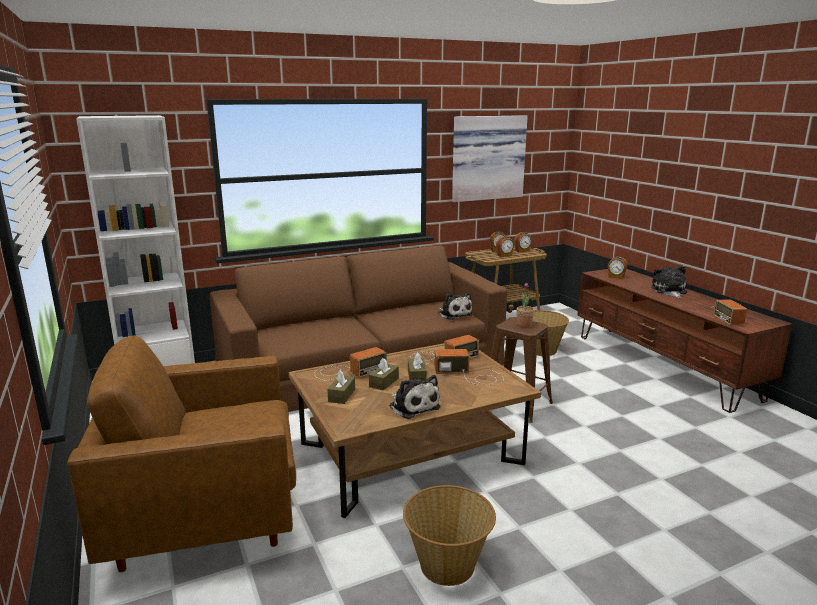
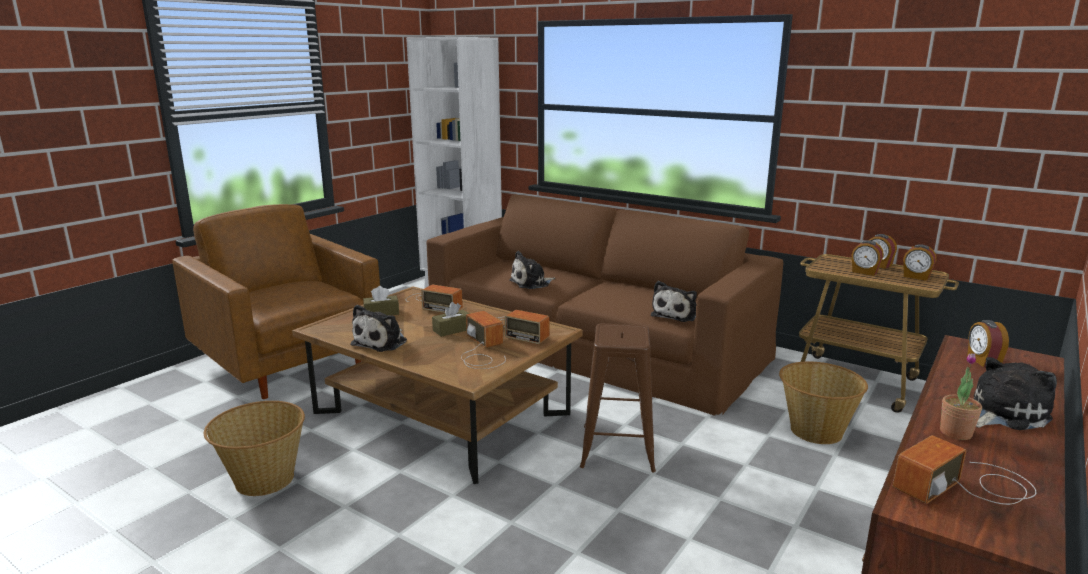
camera: 60 degrees right, 0 degrees up
brown tissue box [369,358,399,391] -> none
picture [452,115,528,202] -> none
potted plant [516,283,534,327] -> potted plant moved to [940,353,982,440]
none -> plush toy [509,251,555,289]

